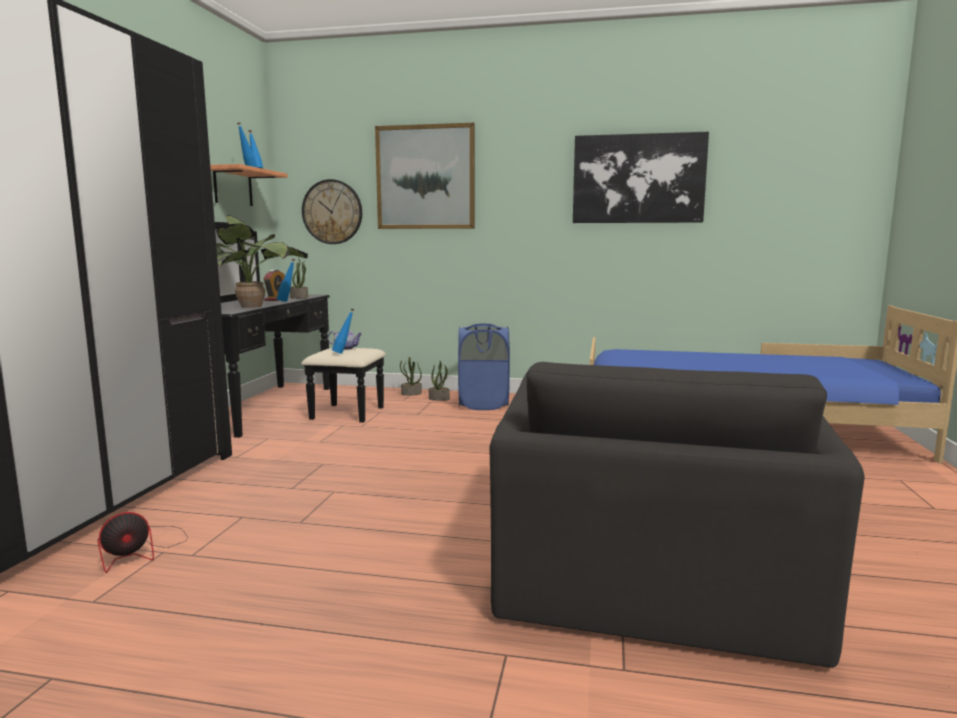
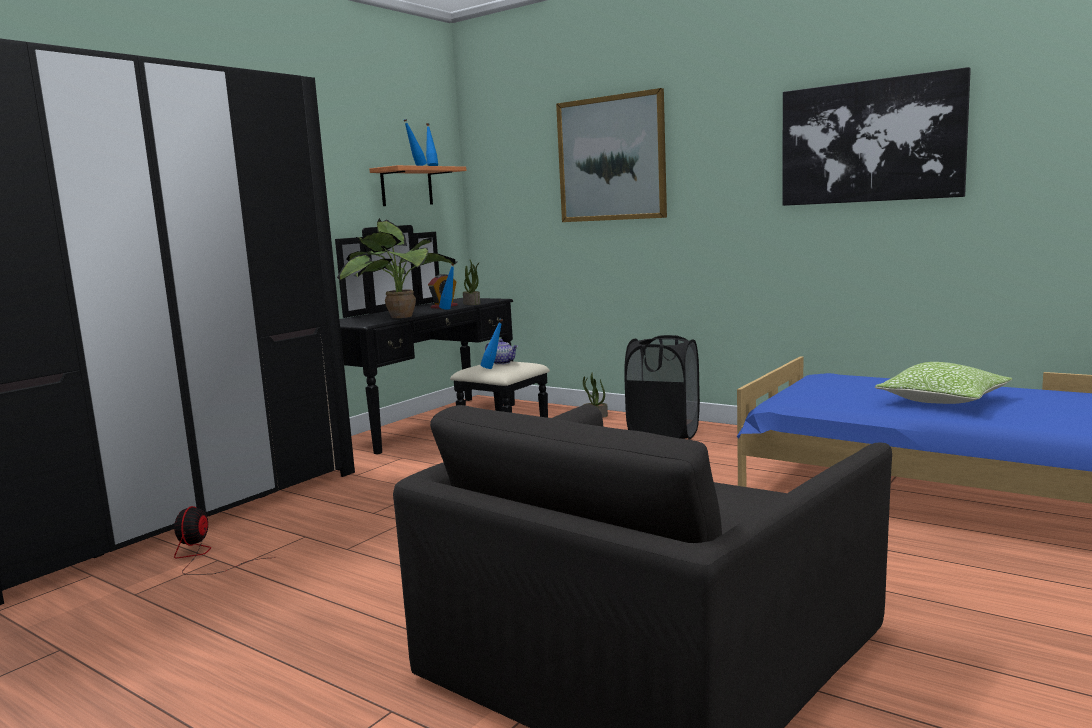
camera: 25 degrees right, 0 degrees up
fan [98,512,188,573] -> fan turned 105 degrees clockwise [174,506,265,575]
wall clock [302,179,362,244] -> none
potted plant [429,361,450,401] -> none
blue laundry basket [458,323,510,410] -> black laundry basket [624,335,700,440]
none -> pillow [875,362,1013,404]

